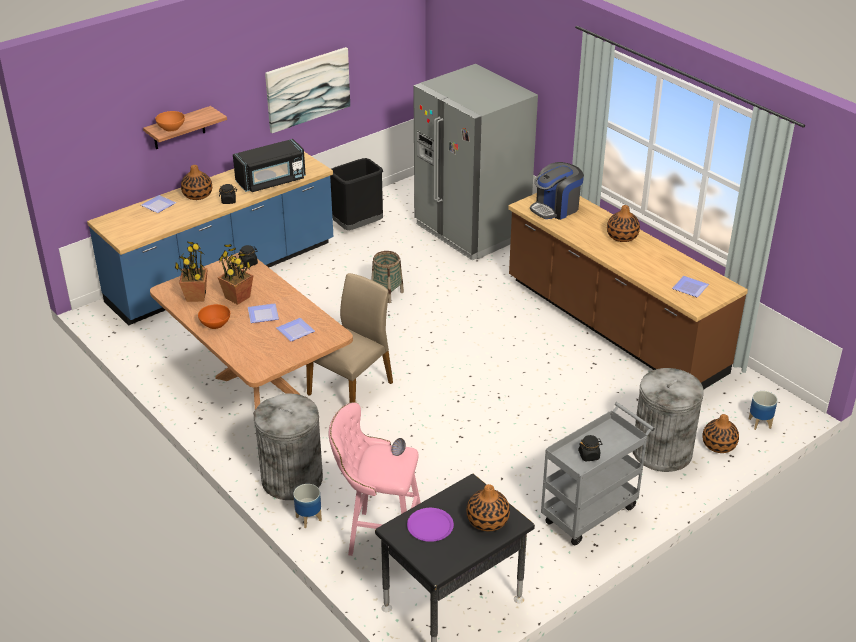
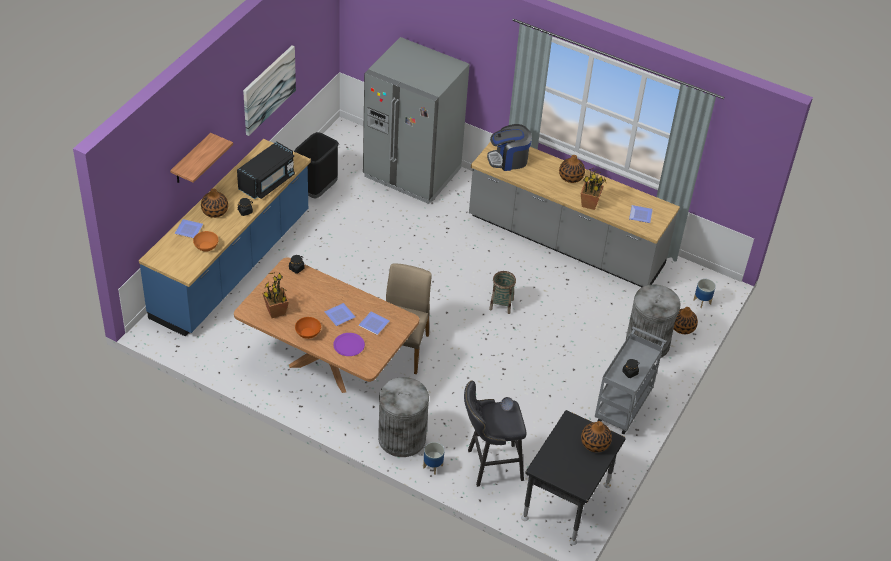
camera: 25 degrees left, 10 degrees up
orange bowl [155,111,185,131] -> orange bowl moved to [193,231,219,252]
potted plant [217,244,254,305] -> potted plant moved to [581,168,606,210]
pink stool [329,402,421,556] -> black stool [464,380,527,487]
basket [371,251,404,303] -> basket moved to [489,271,516,314]
purple plate [407,508,454,542] -> purple plate moved to [333,333,365,356]
brown counter [508,193,748,390] -> grey counter [469,142,680,287]
coffee machine [530,162,584,220] -> coffee machine turned 45 degrees clockwise [487,124,532,171]

